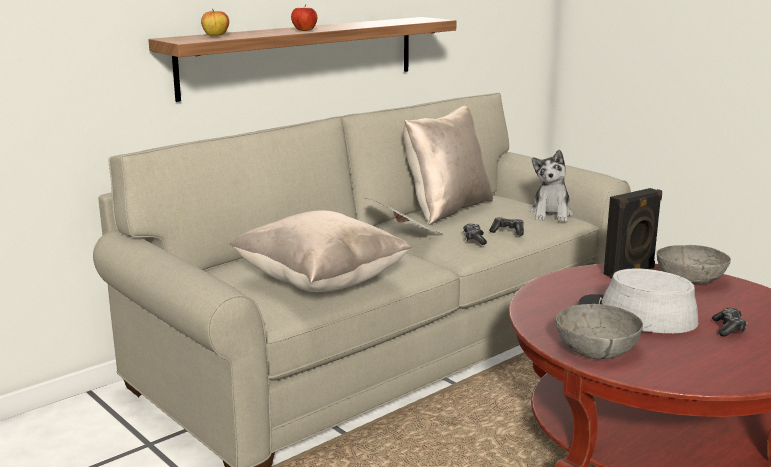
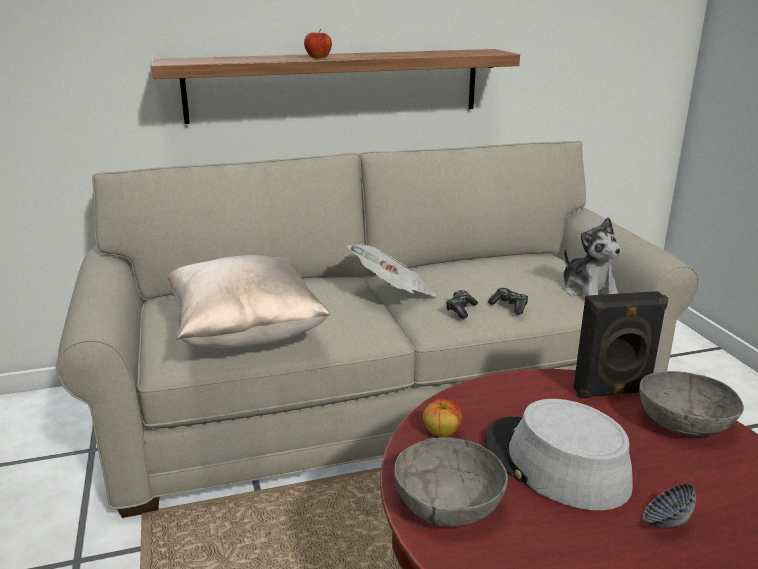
camera: 25 degrees right, 5 degrees up
apple [201,9,229,36] -> apple moved to [423,398,462,437]
beige pillow [403,106,493,225] -> none
plush toy [530,149,573,222] -> plush toy turned 60 degrees counterclockwise [562,217,622,300]
game controller [712,308,747,337] -> bowl [643,483,696,528]

